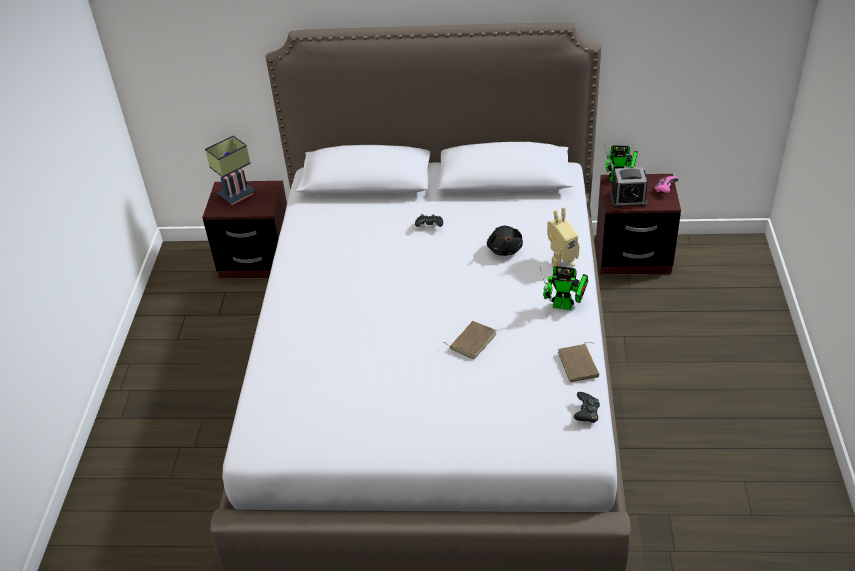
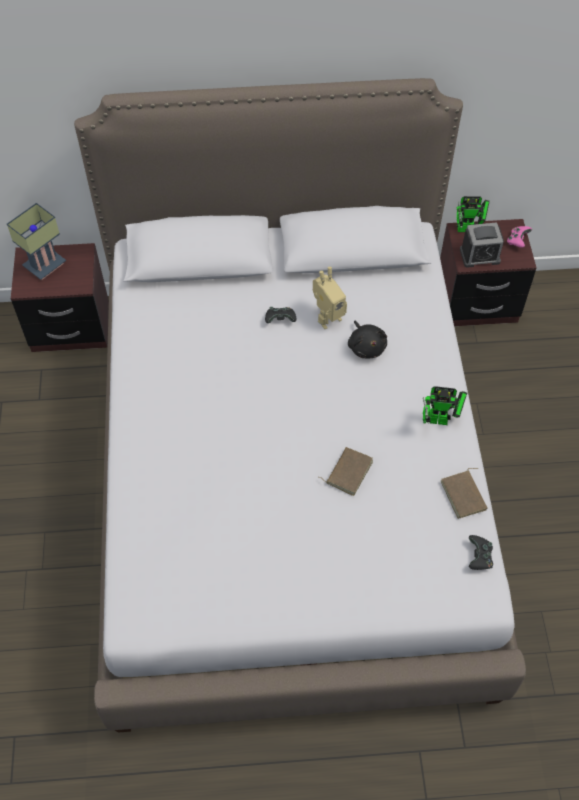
camera: 10 degrees left, 15 degrees up
toy robot [547,207,580,267] -> toy robot moved to [313,267,347,329]

